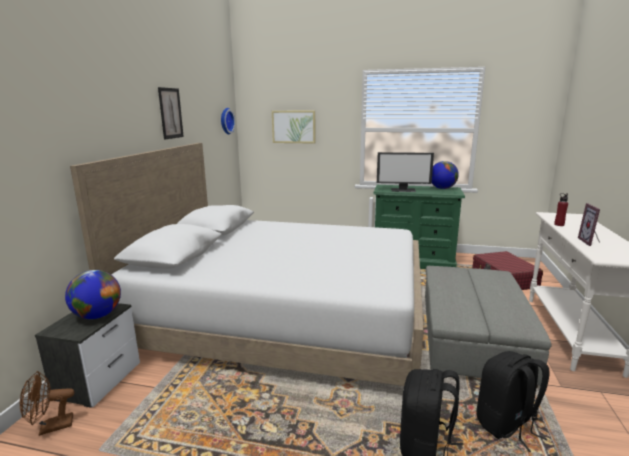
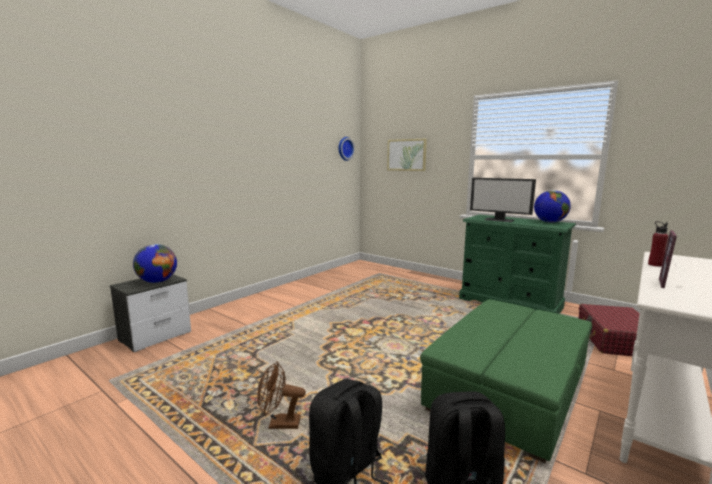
camera: 25 degrees right, 5 degrees down
brown fan [20,371,74,436] -> brown fan moved to [257,361,306,429]
white bed [70,143,424,386] -> none
picture [158,87,184,139] -> none
grey ottoman [425,266,551,388] -> green ottoman [420,299,592,463]

